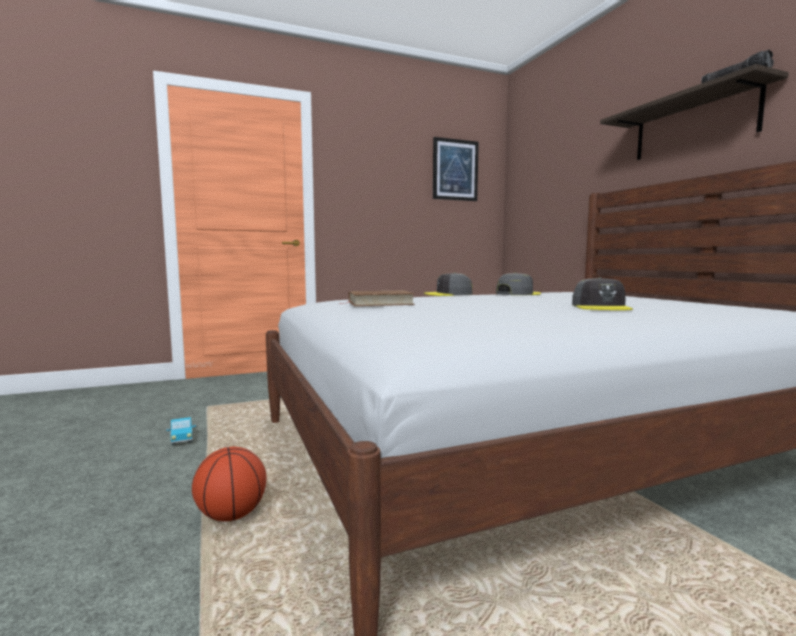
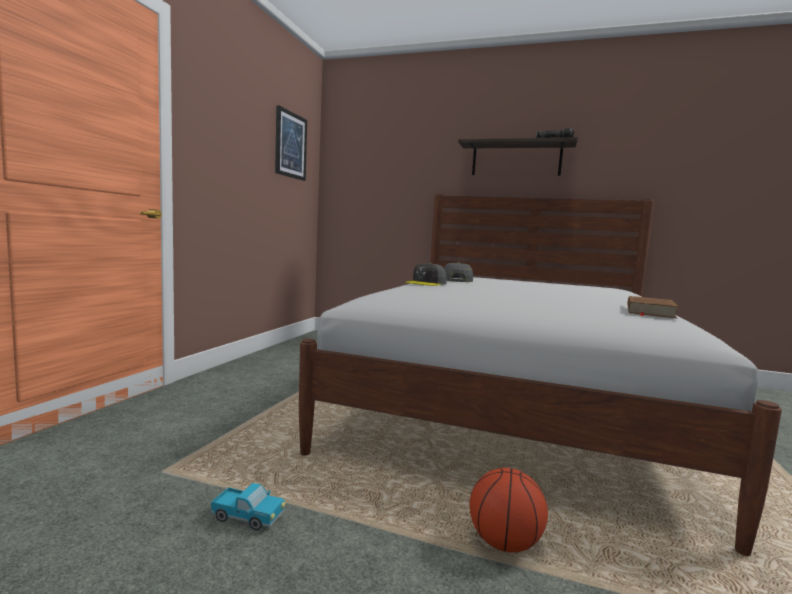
camera: 50 degrees left, 0 degrees up
brown book [340,290,415,306] -> brown book moved to [628,296,679,319]
grey cap [572,277,633,310] -> none

